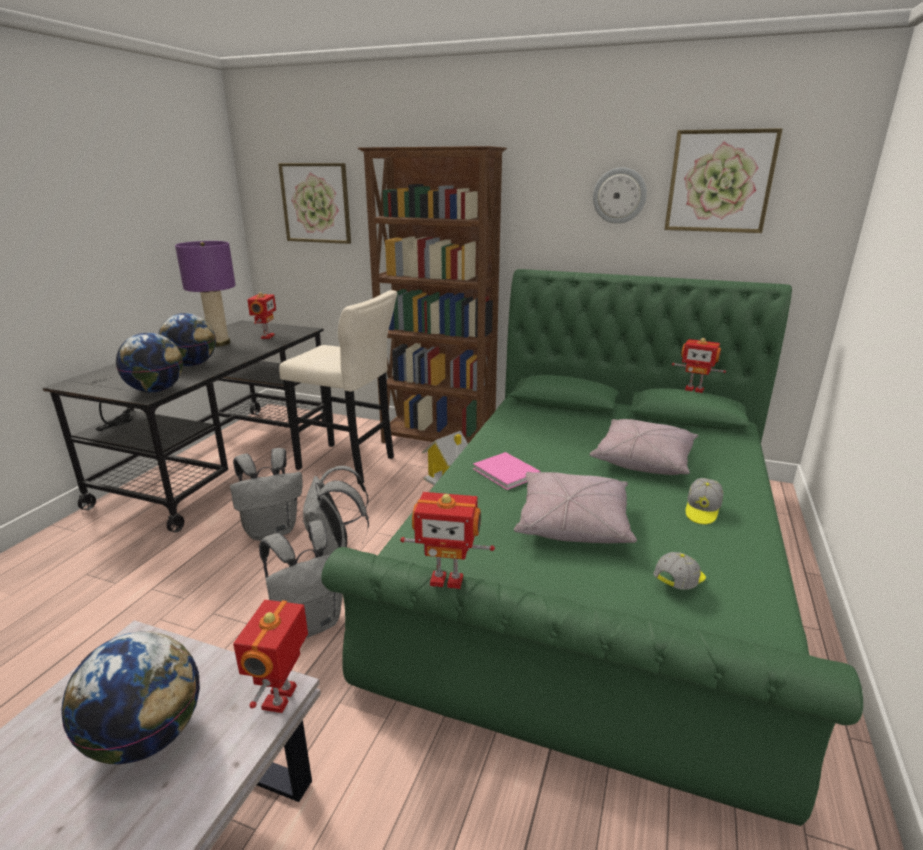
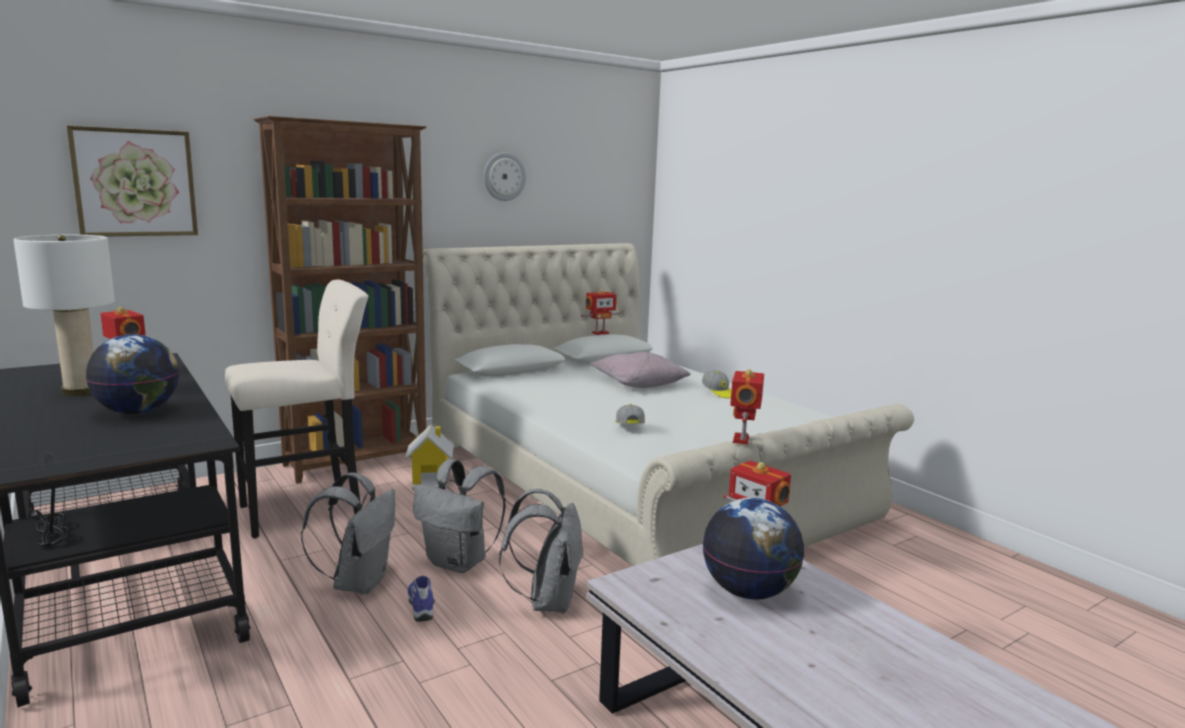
camera: 55 degrees left, 10 degrees down
globe [116,333,183,393] -> none
purple table lamp [175,241,236,346] -> white table lamp [13,235,115,396]
green bed [321,269,863,826] -> beige bed [423,243,914,566]
toy robot [400,492,495,589] -> toy robot turned 150 degrees clockwise [730,369,764,445]
pink book [473,452,540,490] -> none
purple pillow [514,472,637,543] -> none
cap [653,552,706,590] -> cap moved to [615,404,645,424]
picture [664,128,782,233] -> none
none -> shoe [408,576,435,622]

